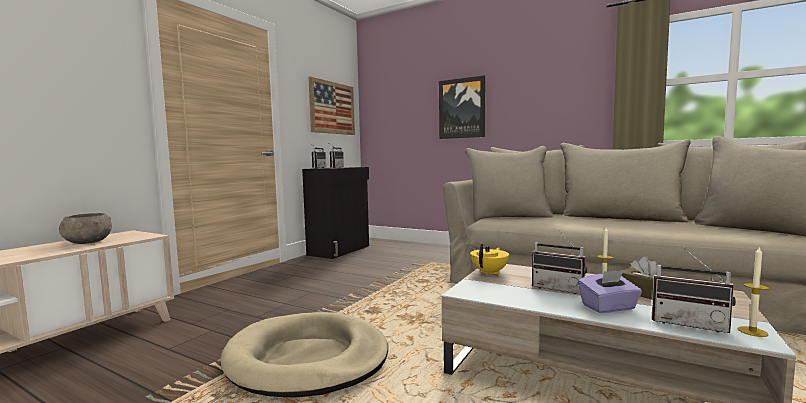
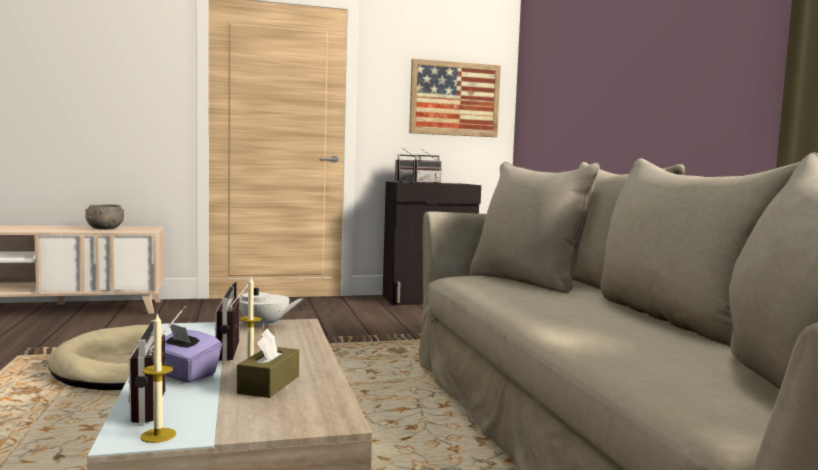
camera: 45 degrees right, 0 degrees up
picture [439,75,485,139] -> none
yellow teapot [470,244,509,275] -> white teapot [232,281,304,329]

